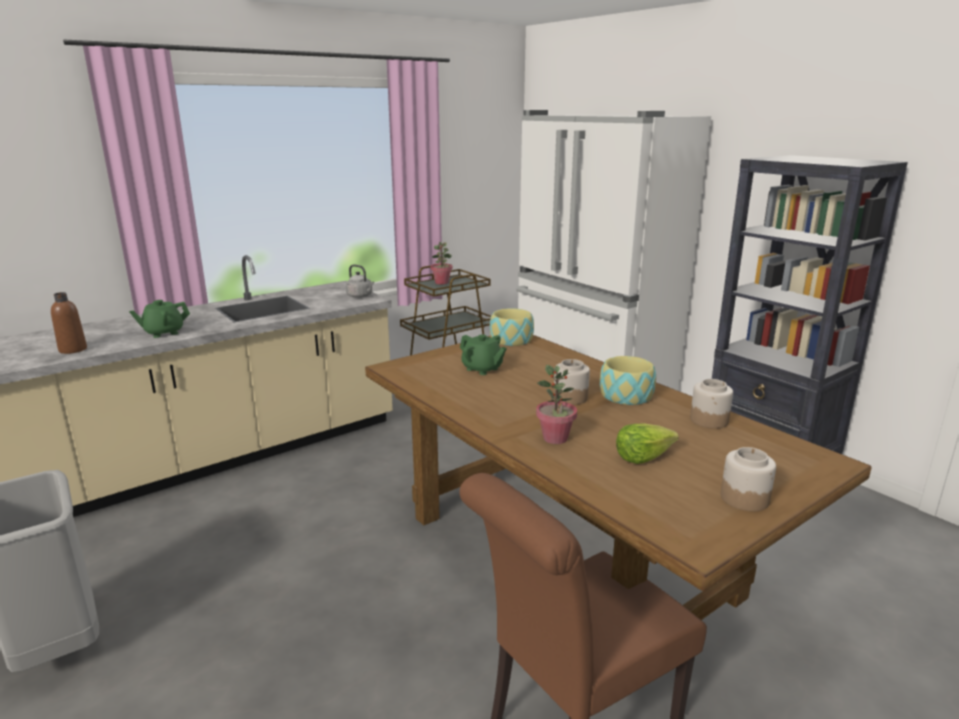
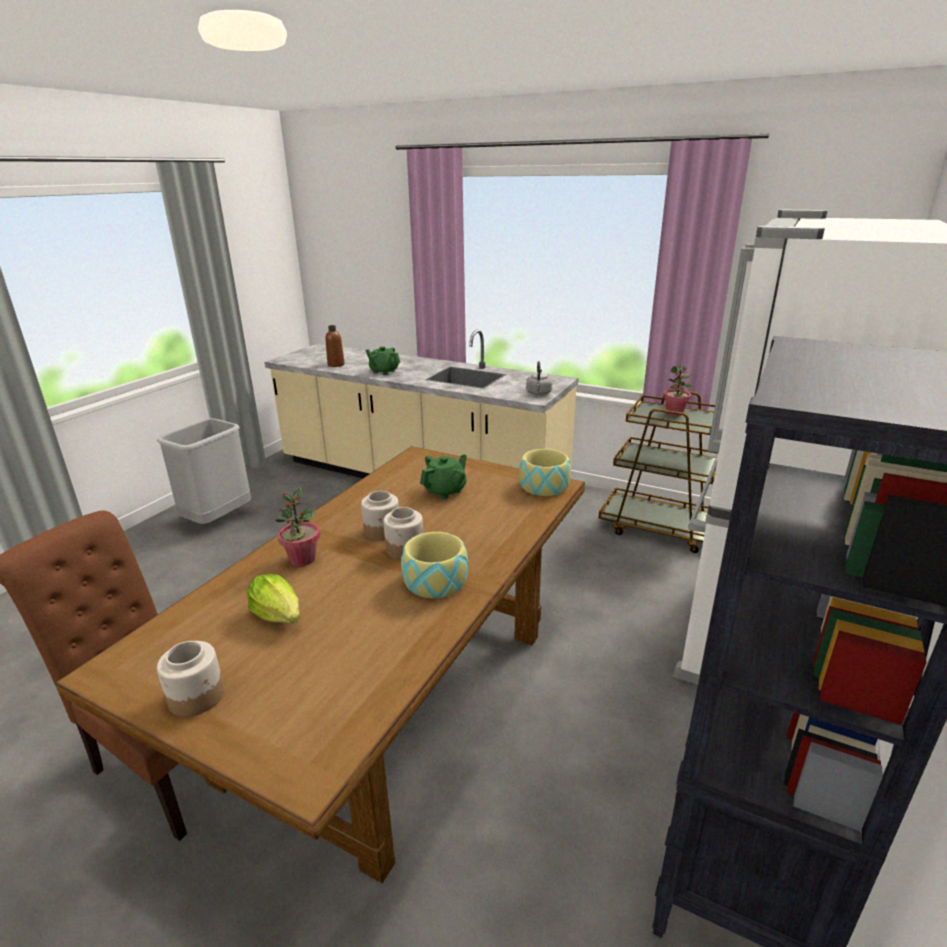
camera: 65 degrees right, 5 degrees up
green teapot [460,334,507,375] -> green teapot turned 150 degrees counterclockwise [420,455,467,499]
jar [690,379,733,429] -> jar moved to [361,491,399,540]

